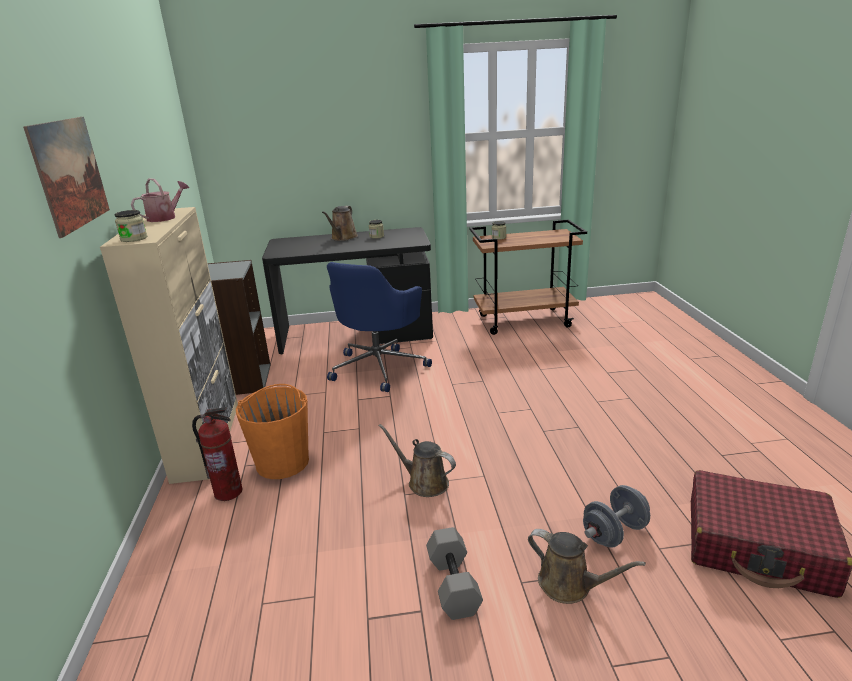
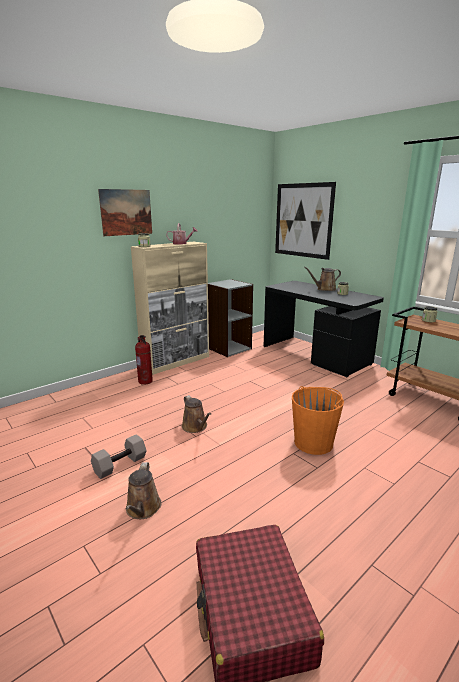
camera: 55 degrees right, 5 degrees down
orange bucket [236,384,309,479] -> orange bucket moved to [292,386,344,455]
blue office chair [327,262,432,392] -> none
brown watering can [379,424,456,497] -> brown watering can turned 150 degrees clockwise [182,395,211,433]
grey dumbbell [583,485,650,548] -> none
none -> picture [275,182,336,260]

